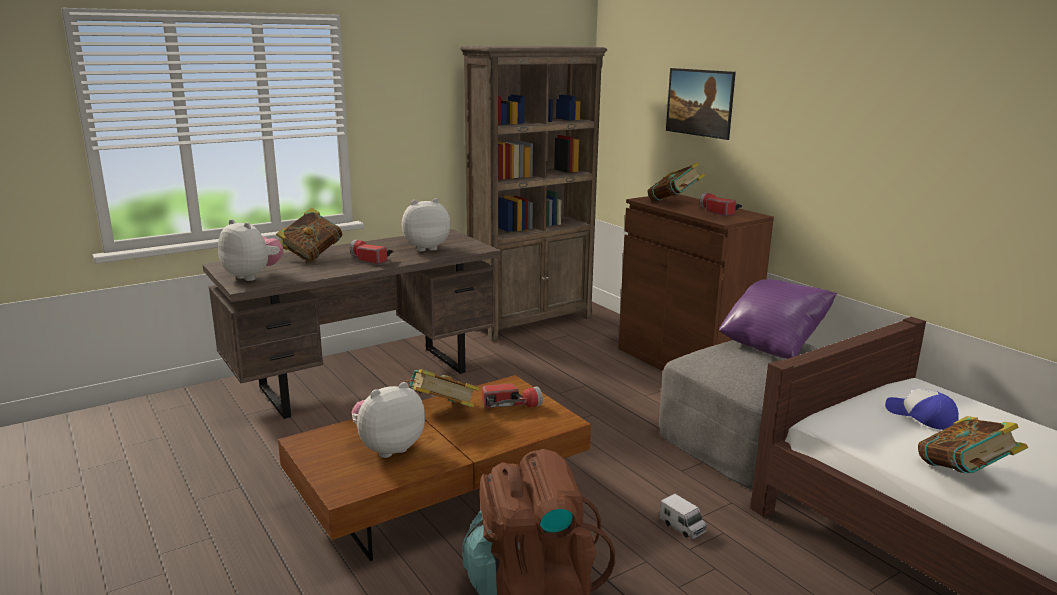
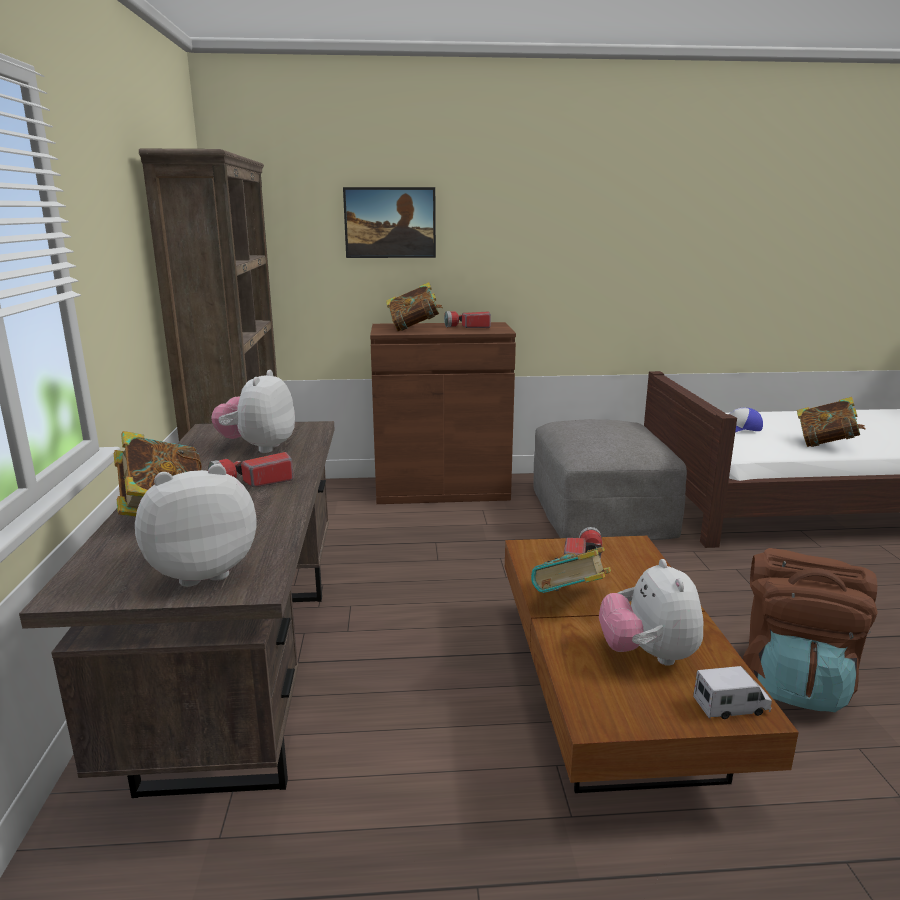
camera: 60 degrees left, 0 degrees up
toy truck [659,494,707,539] -> toy truck moved to [693,666,772,719]
purple pillow [719,279,837,359] -> none

